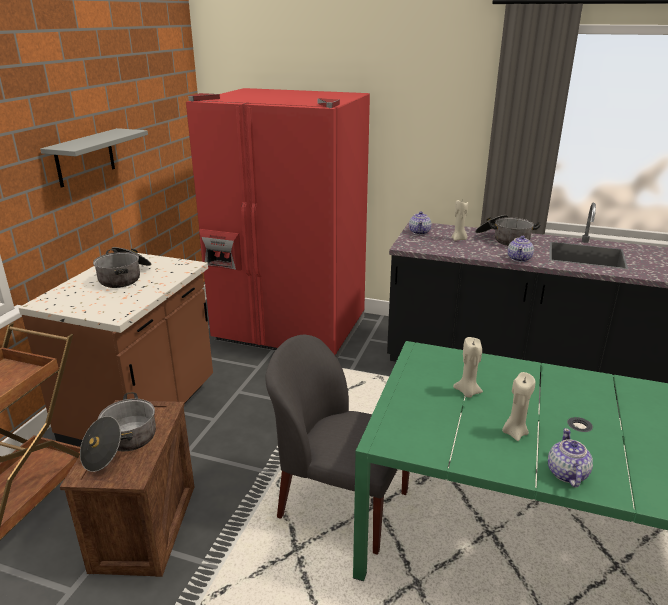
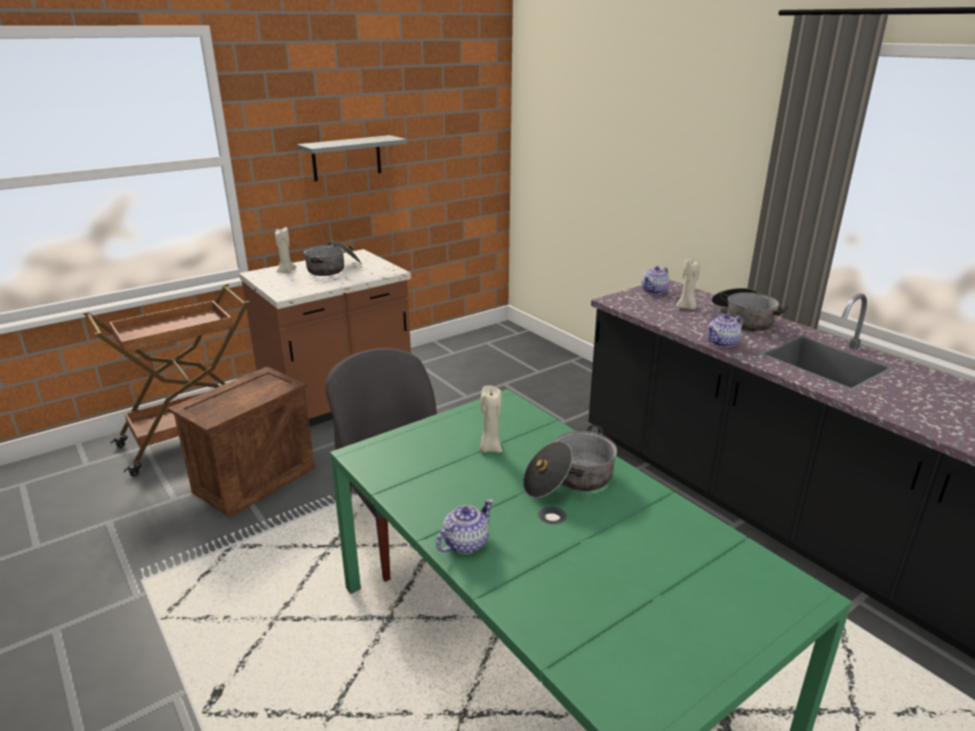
camera: 35 degrees right, 0 degrees up
cooking pot [80,392,156,472] -> cooking pot moved to [523,425,617,498]
red fridge [186,88,370,359] -> none
beige candle [502,372,535,441] -> beige candle moved to [275,227,297,273]

